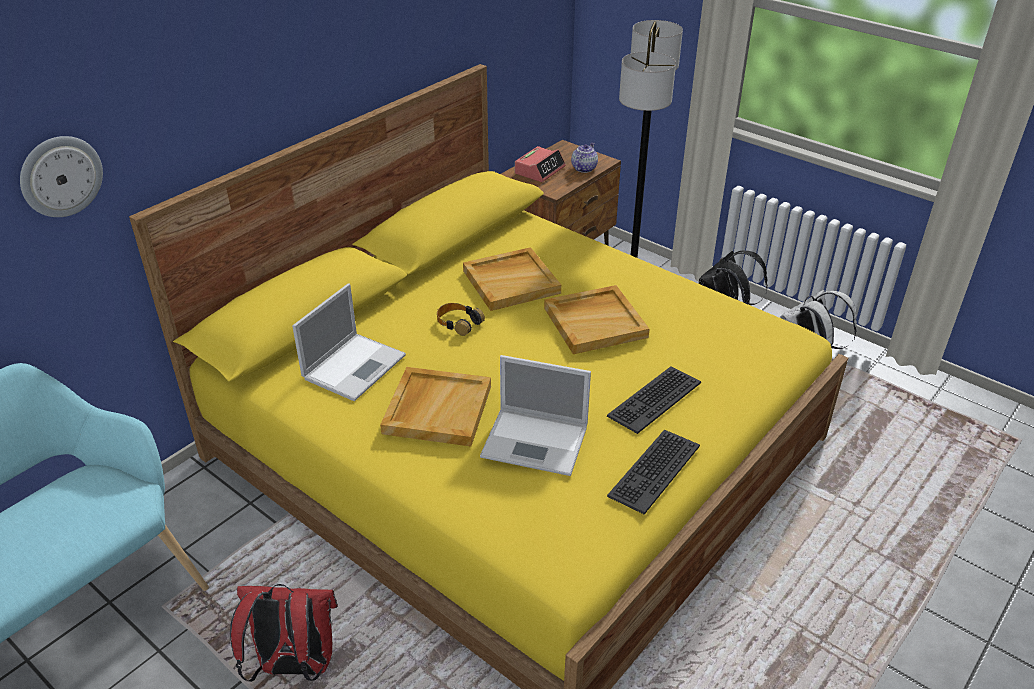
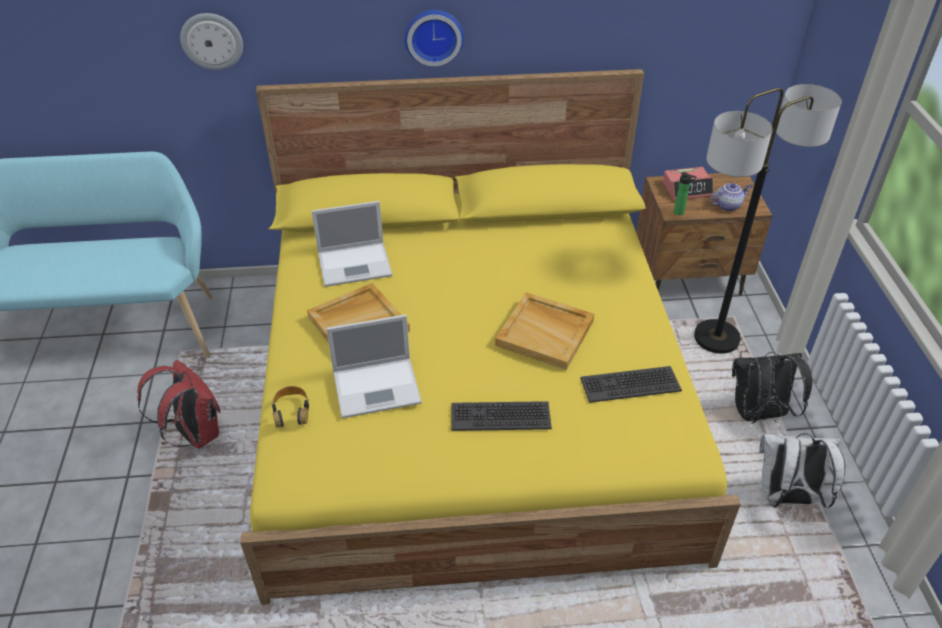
camera: 45 degrees right, 5 degrees up
headphones [437,303,485,336] -> headphones moved to [272,386,309,427]
beige tray [463,247,561,311] -> none
laptop [480,355,591,476] -> laptop turned 75 degrees counterclockwise [326,314,422,418]
keyboard [607,430,700,514] -> keyboard moved to [580,366,682,403]
none -> wall clock [404,10,464,66]
none -> bottle [674,172,696,215]

